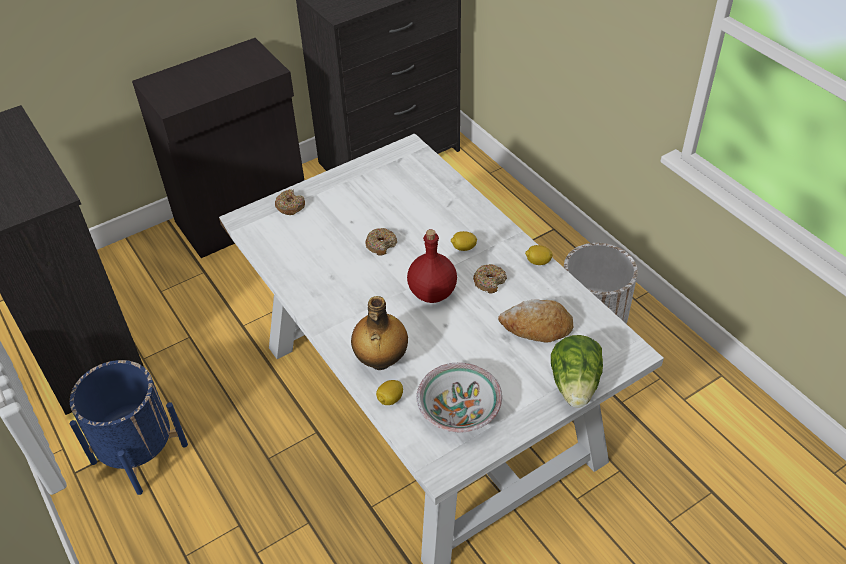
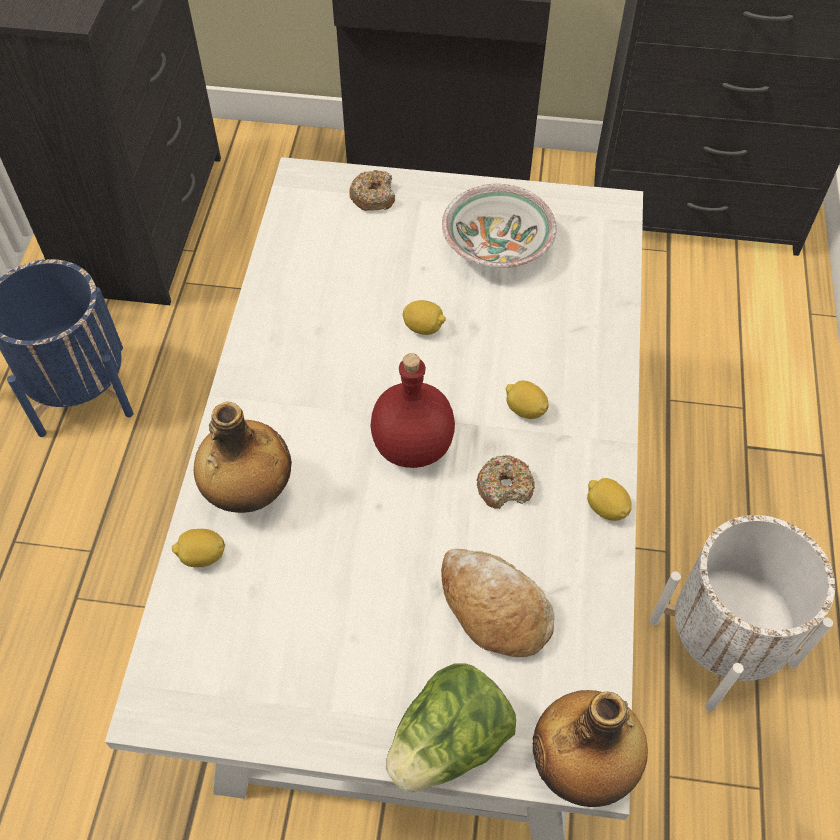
camera: 40 degrees right, 10 degrees up
donut [365,228,397,256] -> lemon [403,300,446,335]
bowl [416,363,502,433] -> bowl moved to [442,184,557,268]
none -> bottle [532,690,648,807]

